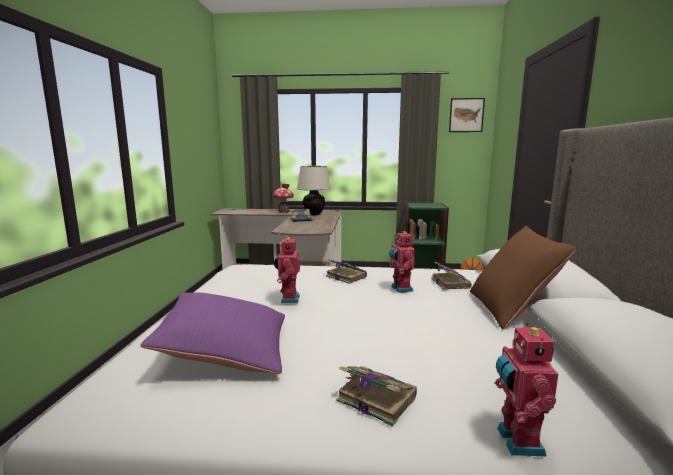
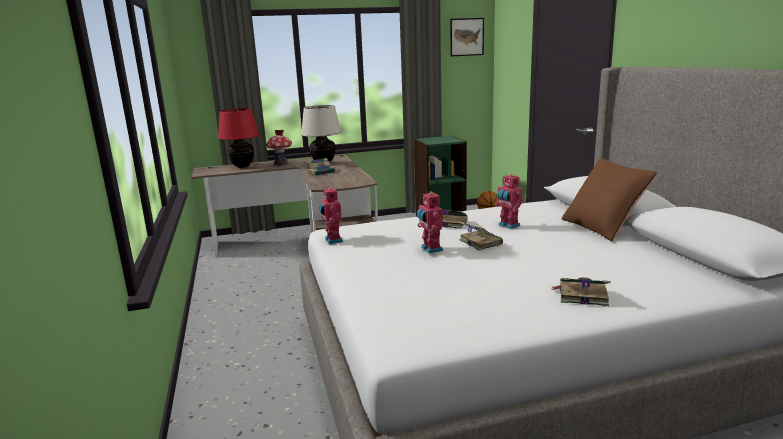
camera: 20 degrees left, 5 degrees up
purple pillow [140,292,285,374] -> none
book [431,262,472,290] -> book moved to [459,222,503,250]
toy robot [495,322,558,457] -> toy robot moved to [319,186,343,244]
none -> red table lamp [218,108,259,168]

